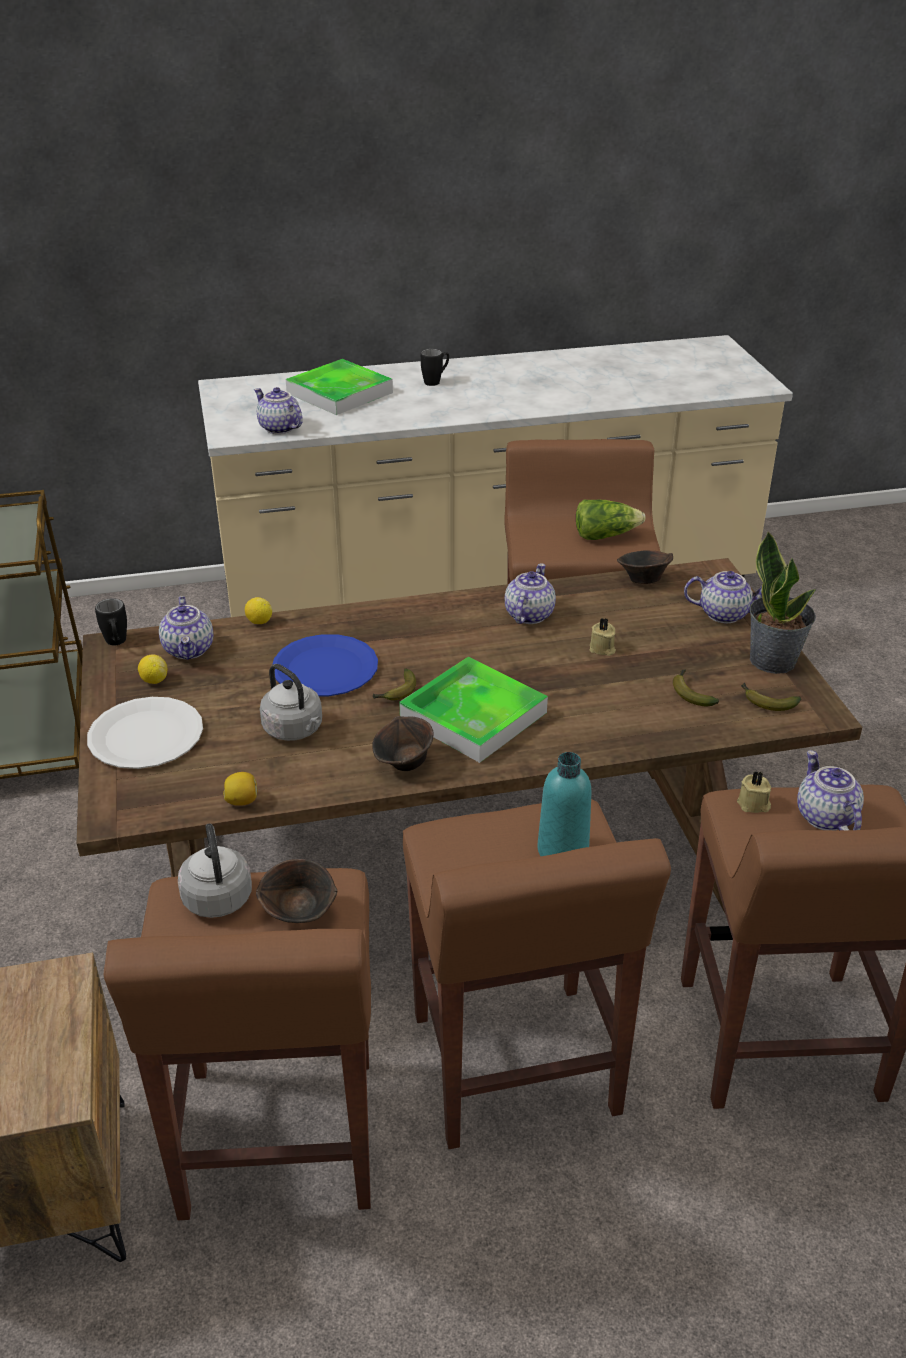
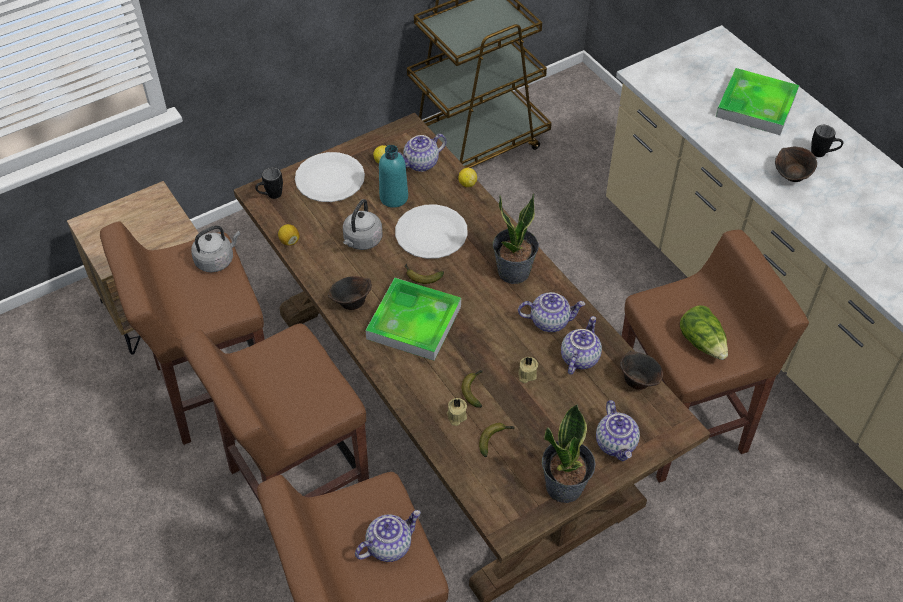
camera: 70 degrees right, 15 degrees up
black mug [95,598,127,645] -> black mug moved to [255,167,283,199]
teapot [254,387,303,434] -> teapot moved to [561,316,602,375]
brown bowl [256,859,337,923] -> brown bowl moved to [775,147,817,182]
blue plate [272,634,378,696] -> white plate [395,204,468,259]
turquoise bottle [538,752,592,856] -> turquoise bottle moved to [379,145,408,208]
beige candle [737,771,771,813] -> beige candle moved to [447,398,467,426]
banana [741,683,801,711] -> banana moved to [462,370,483,408]
none -> potted plant [493,193,539,284]

